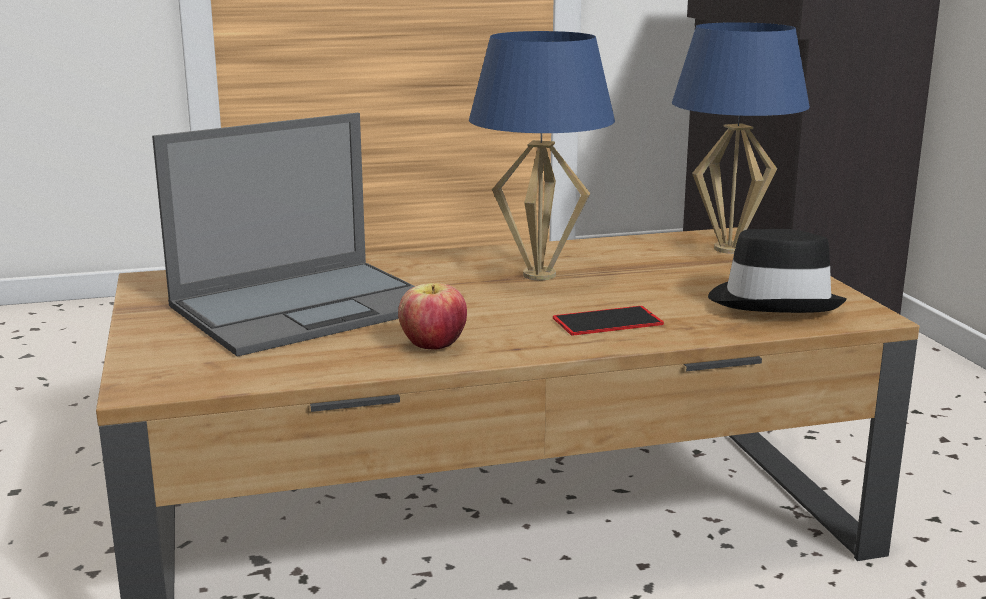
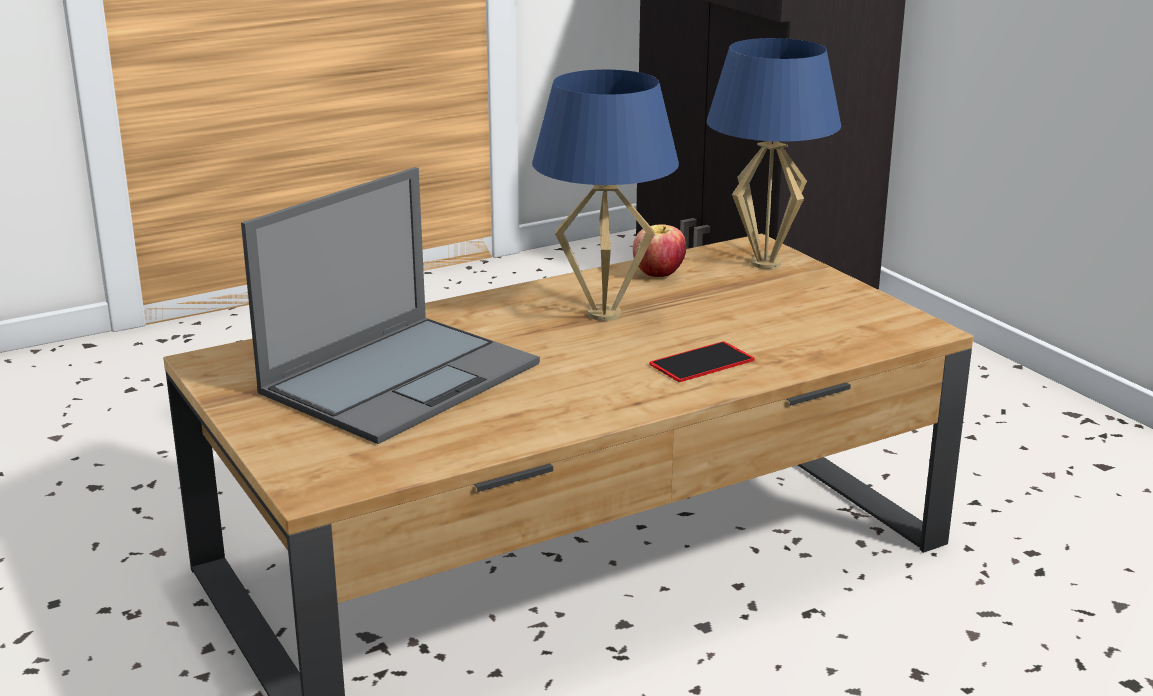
camera: 15 degrees left, 5 degrees up
apple [398,283,467,350] -> apple moved to [633,224,686,277]
black hat [708,229,847,313] -> none

